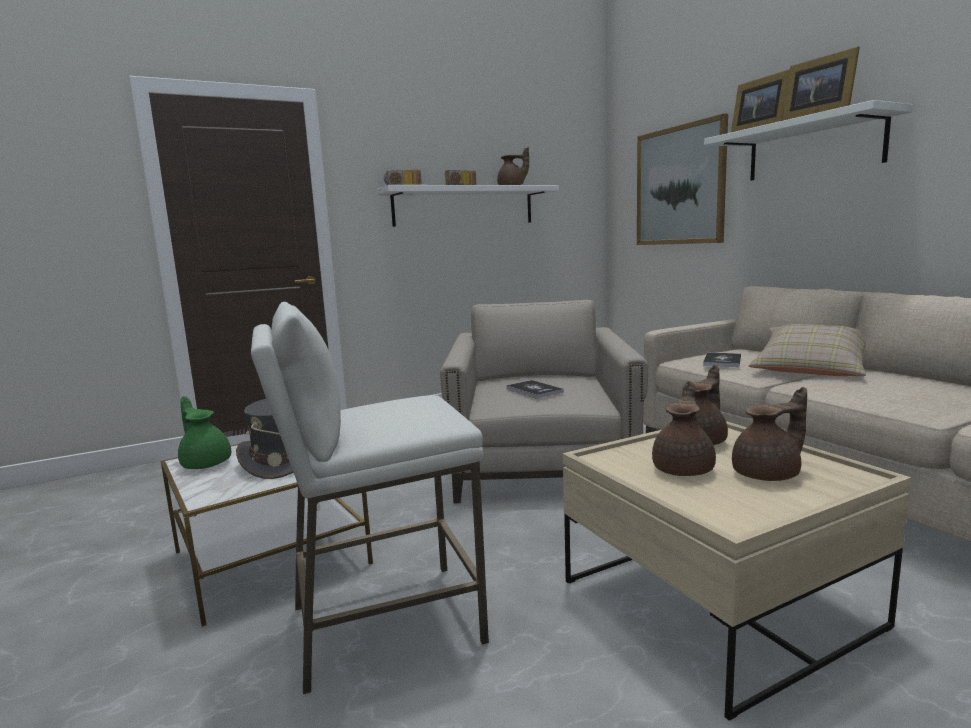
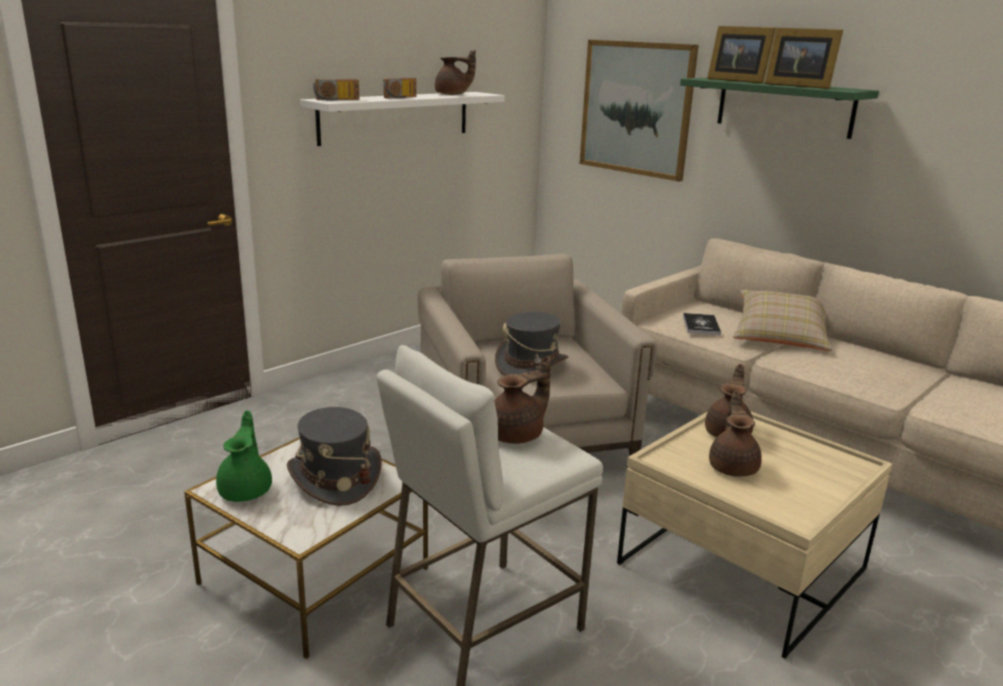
camera: 20 degrees left, 10 degrees up
green teapot [178,396,231,469] -> green teapot turned 60 degrees clockwise [216,410,272,502]
book [506,380,563,399] -> grey hat [495,312,568,375]
white shelf [704,100,913,181] -> green shelf [680,78,879,139]
brown teapot [732,387,807,481] -> brown teapot moved to [494,356,551,444]

